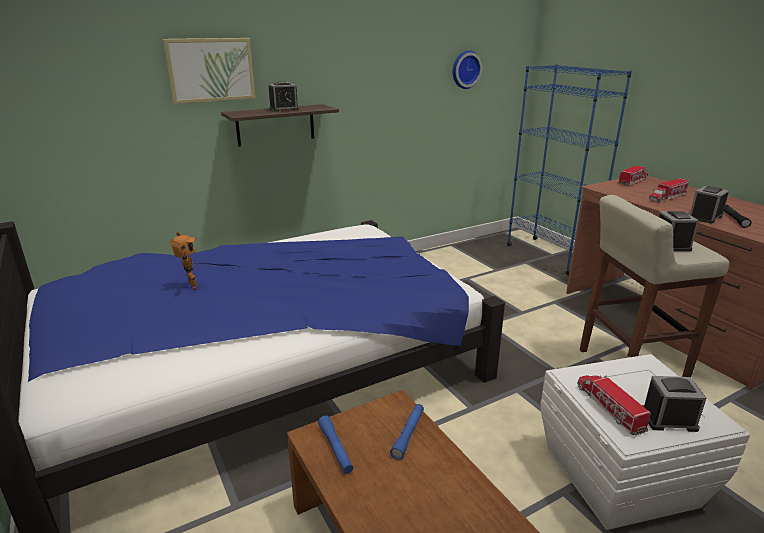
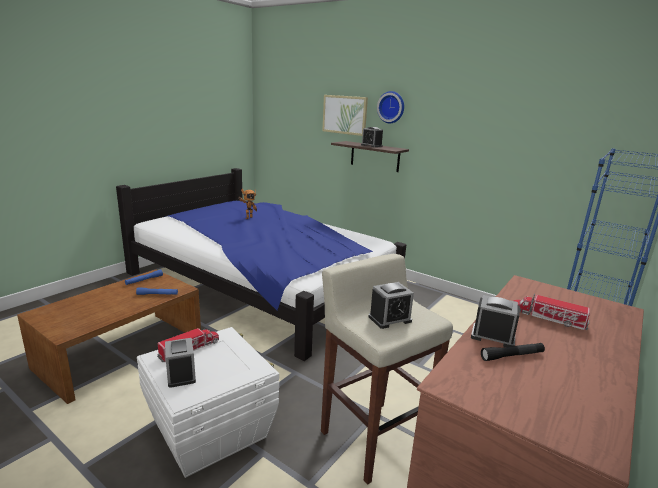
camera: 65 degrees right, 5 degrees down
wall clock [453,50,483,89] -> wall clock moved to [377,91,404,123]
toy truck [618,165,648,185] -> none

